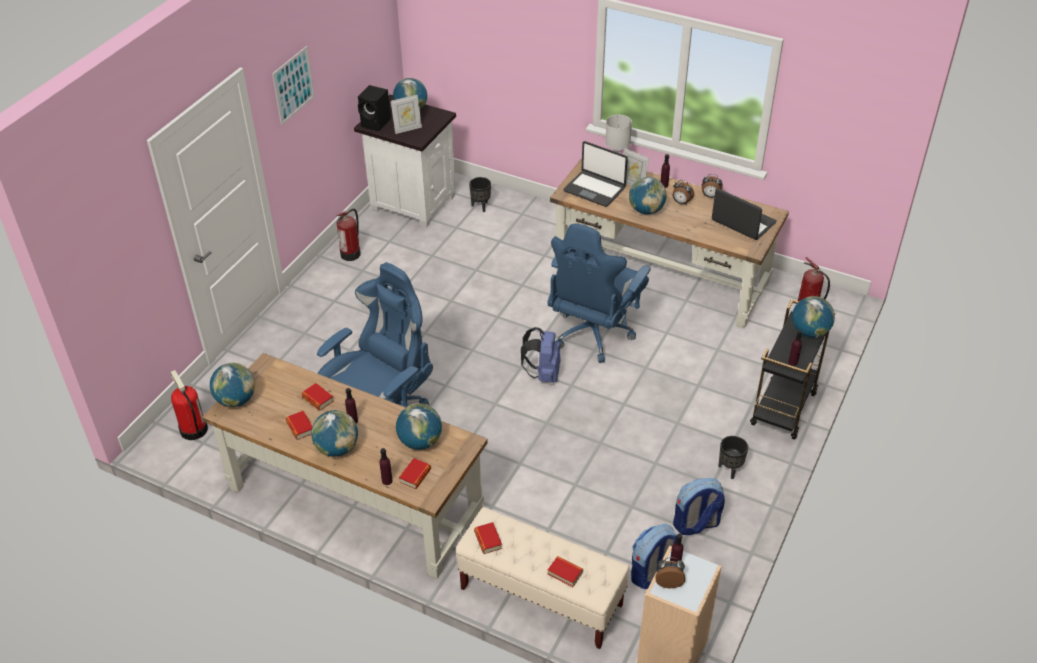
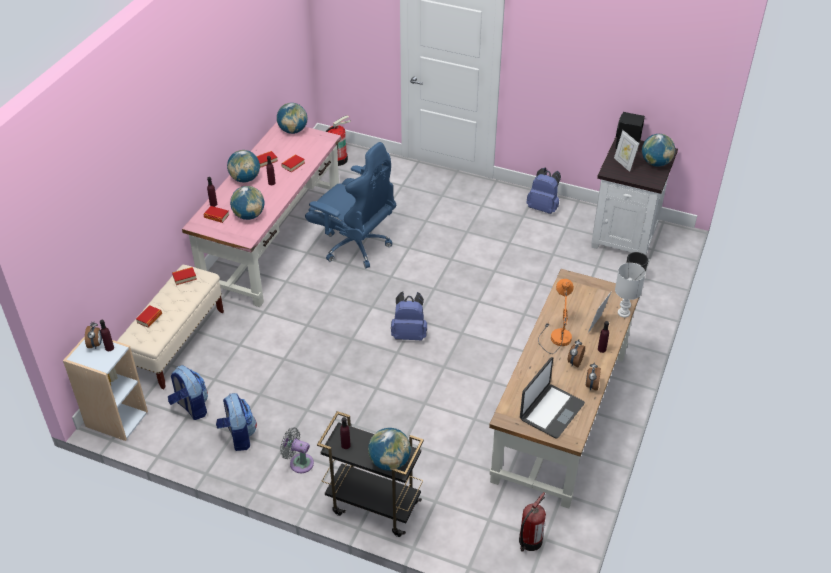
camera: 85 degrees right, 0 degrees up
brown desk [202,353,488,579] -> pink desk [182,122,341,307]
picture [272,46,315,125] -> none
fire extinguisher [336,209,360,261] -> blue backpack [526,168,561,214]
blue office chair [548,224,651,363] -> none
laptop [564,141,628,207] -> none
globe [629,177,666,214] -> orange table lamp [538,279,574,354]
black planter [718,436,748,479] -> grey fan [280,427,314,473]

